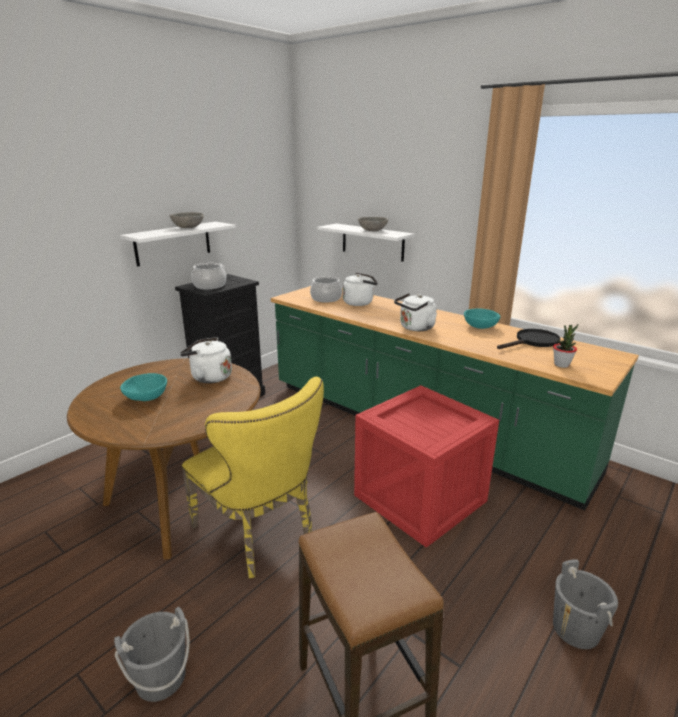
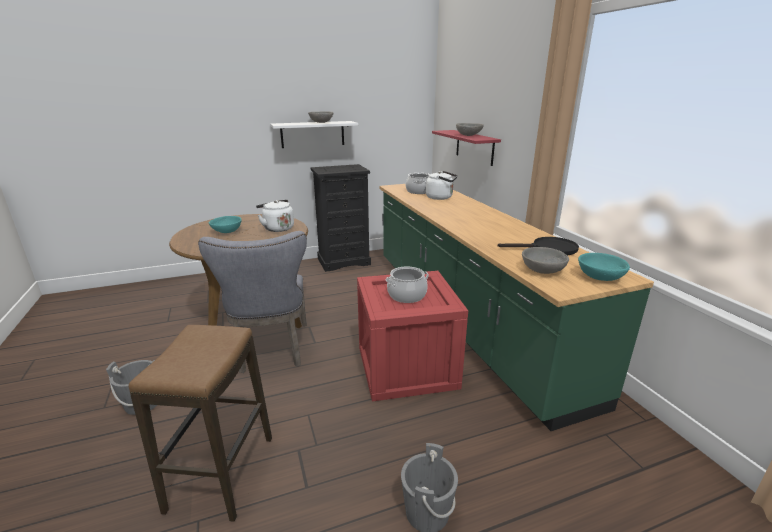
camera: 30 degrees right, 0 degrees up
yellow chair [182,377,324,578] -> grey chair [198,231,307,373]
cooking pot [191,263,226,290] -> cooking pot moved to [386,267,429,303]
white shelf [317,224,414,262] -> red shelf [432,130,501,166]
white kettle [394,293,437,331] -> none
turquoise bowl [464,309,500,329] -> turquoise bowl moved to [578,253,630,281]
potted plant [553,324,578,368] -> grey bowl [522,247,569,274]

